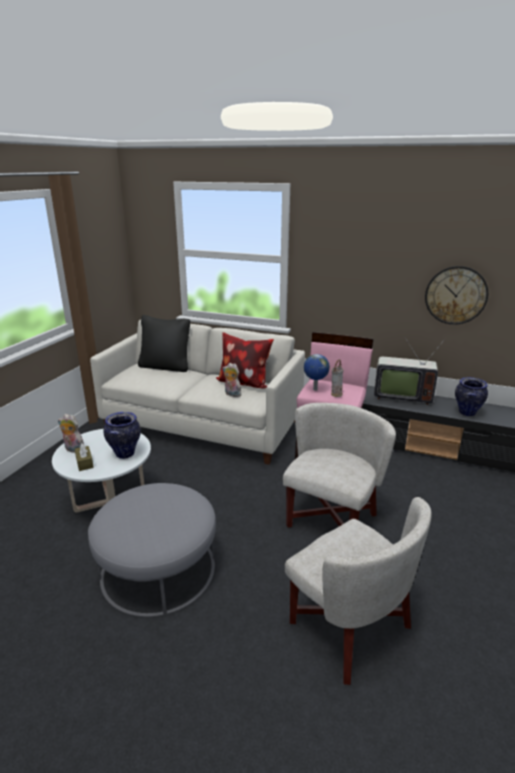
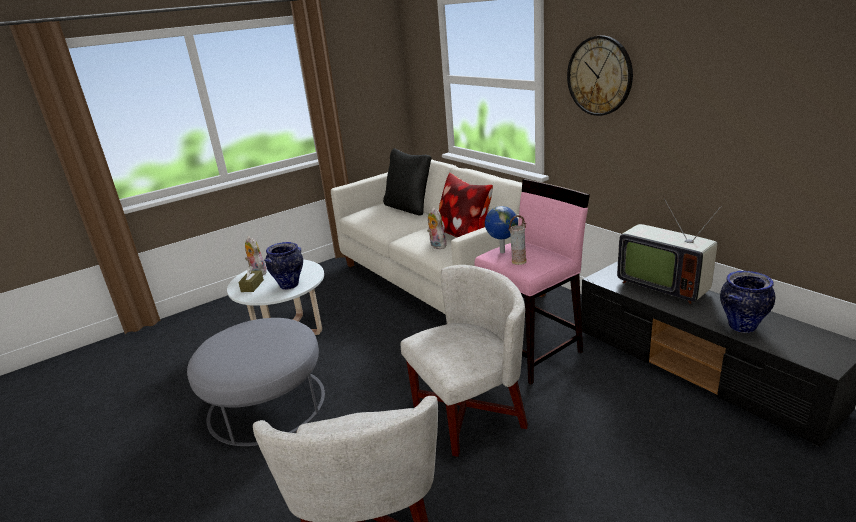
camera: 35 degrees right, 0 degrees up
wall clock [425,266,488,325] -> wall clock moved to [567,35,633,116]

